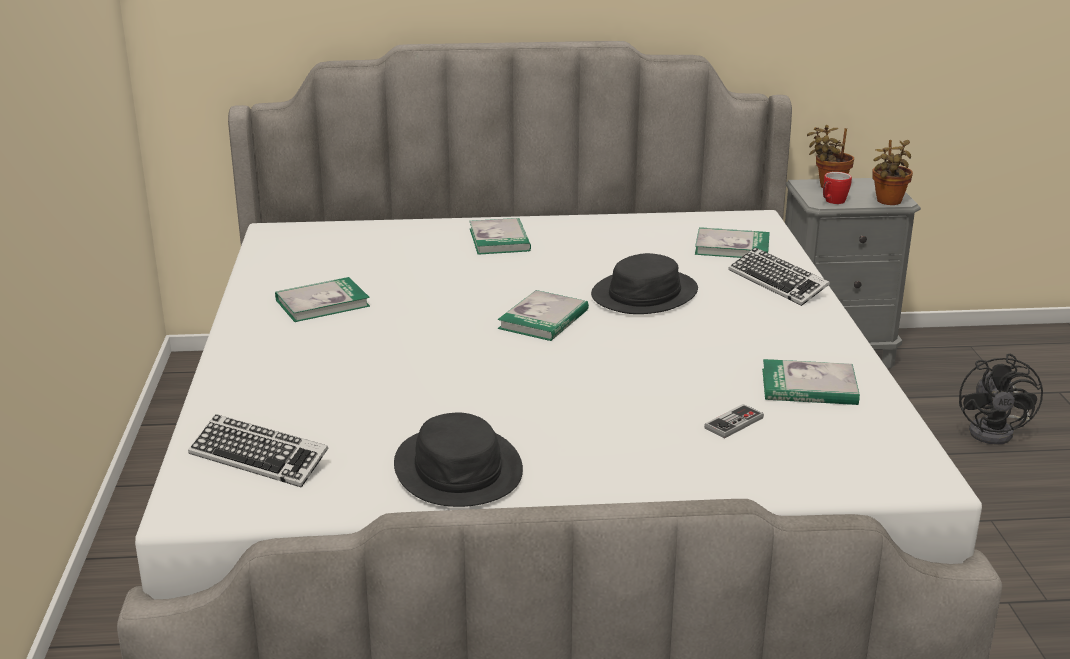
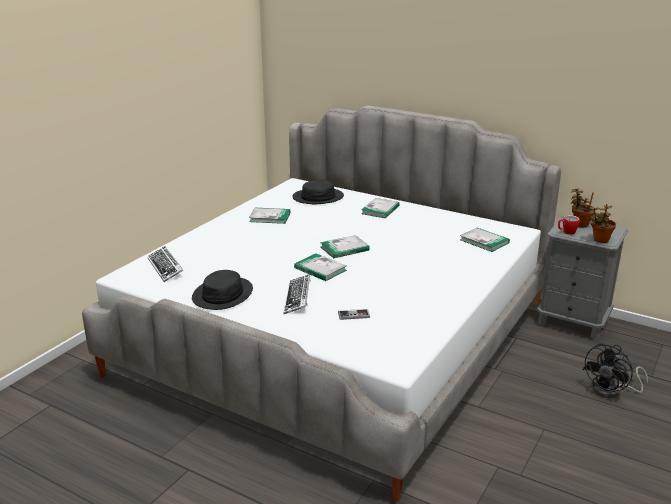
camera: 35 degrees right, 0 degrees up
black hat [591,253,698,314] -> black hat moved to [292,180,344,204]
keyboard [729,247,830,306] -> keyboard moved to [284,274,311,314]
book [762,359,860,405] -> book moved to [294,253,347,281]

